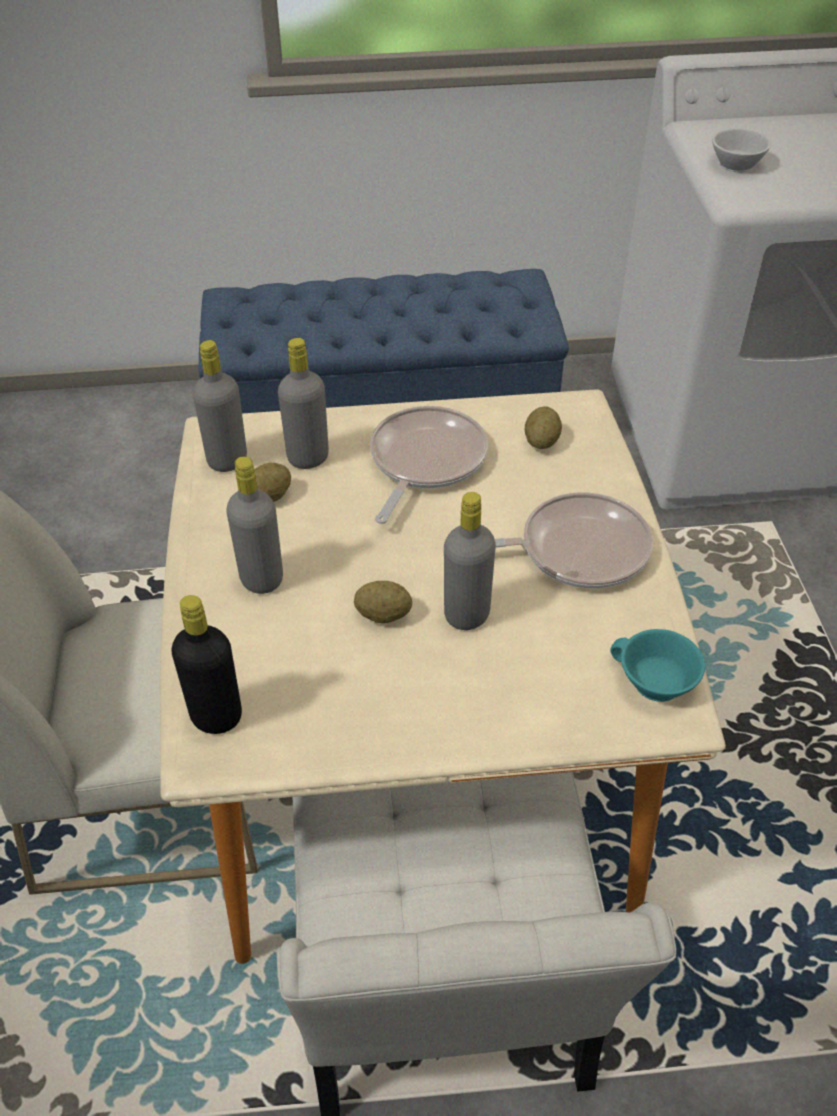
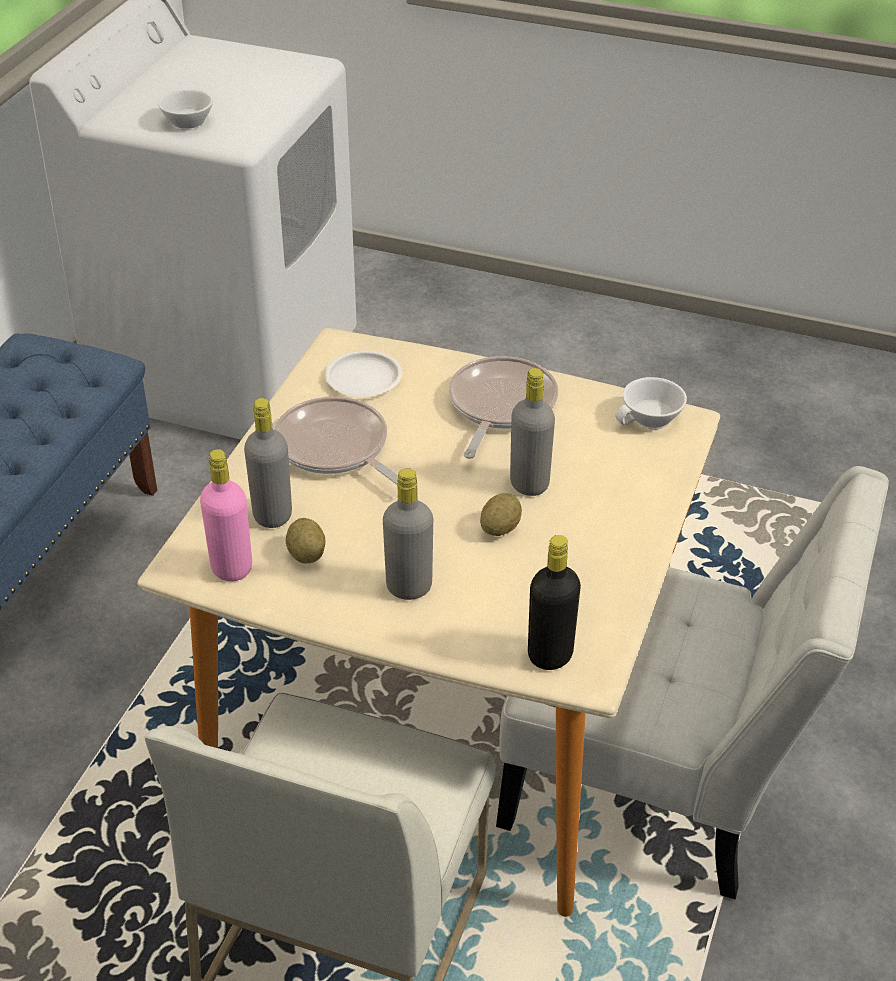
camera: 65 degrees left, 5 degrees down
grey bottle [193,340,247,472] -> pink bottle [200,449,252,581]
potato [525,406,562,449] -> white plate [325,350,402,397]
turquoise cup [610,629,705,702] -> white cup [615,377,687,430]

